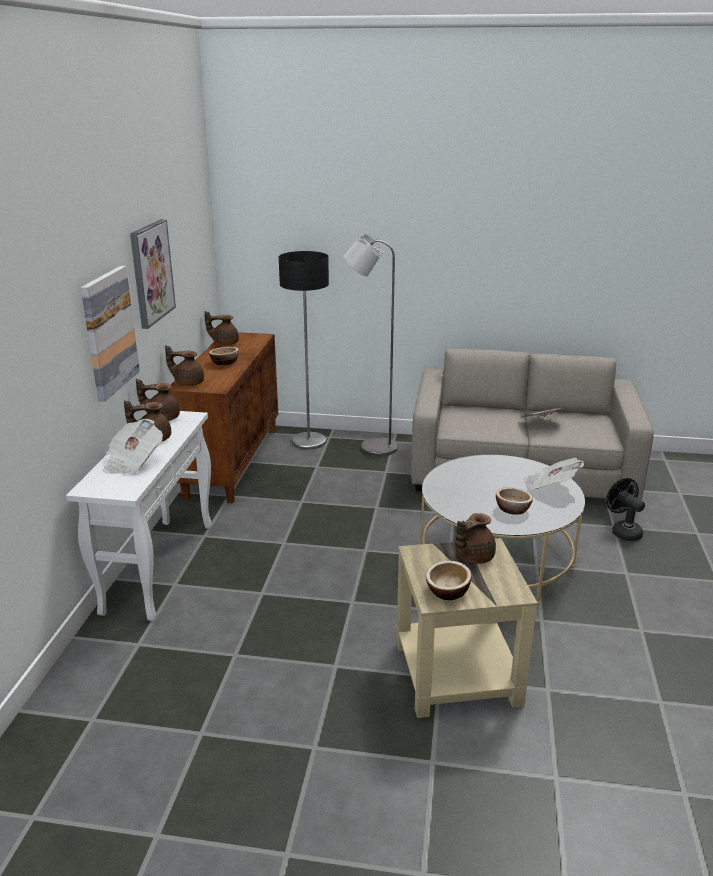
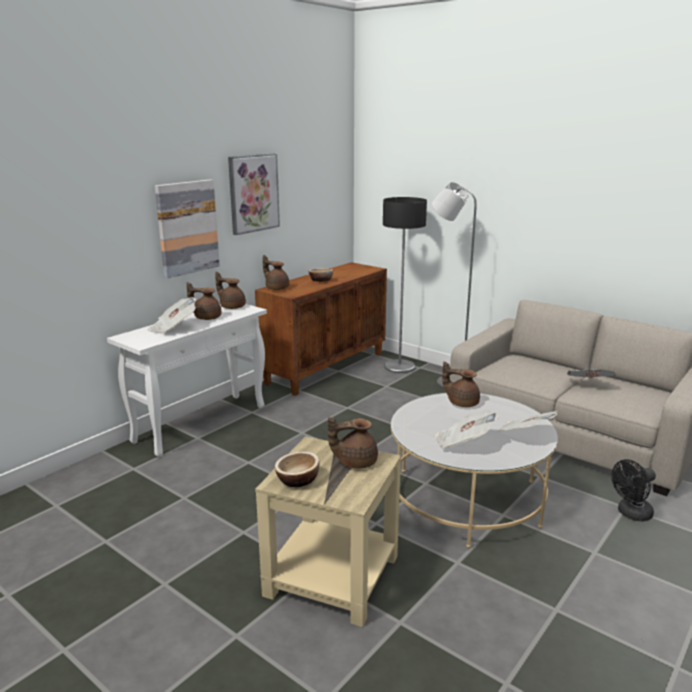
camera: 30 degrees right, 5 degrees down
brown teapot [204,311,239,345] -> brown teapot moved to [442,361,480,407]
bowl [496,487,533,515] -> newspaper [434,410,498,449]
black fan [606,478,645,541] -> black fan turned 120 degrees counterclockwise [611,460,656,522]

